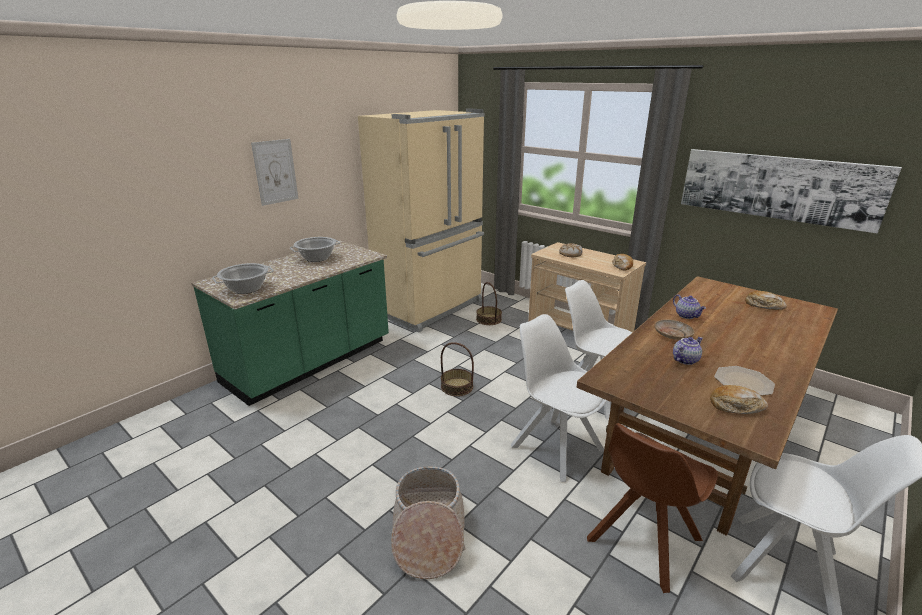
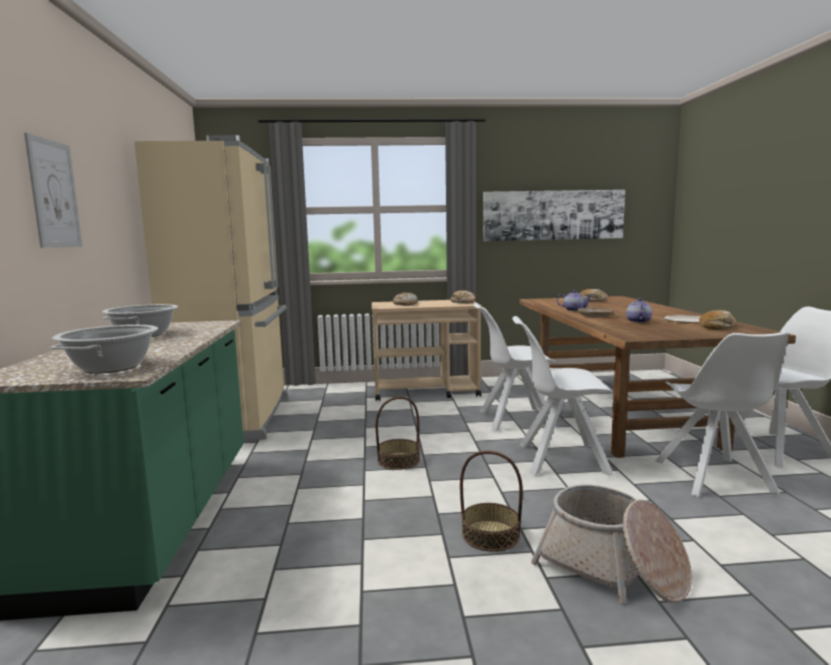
camera: 45 degrees left, 15 degrees down
basket [476,282,502,325] -> basket moved to [460,451,523,552]
brown chair [587,423,718,593] -> white chair [655,332,788,497]

